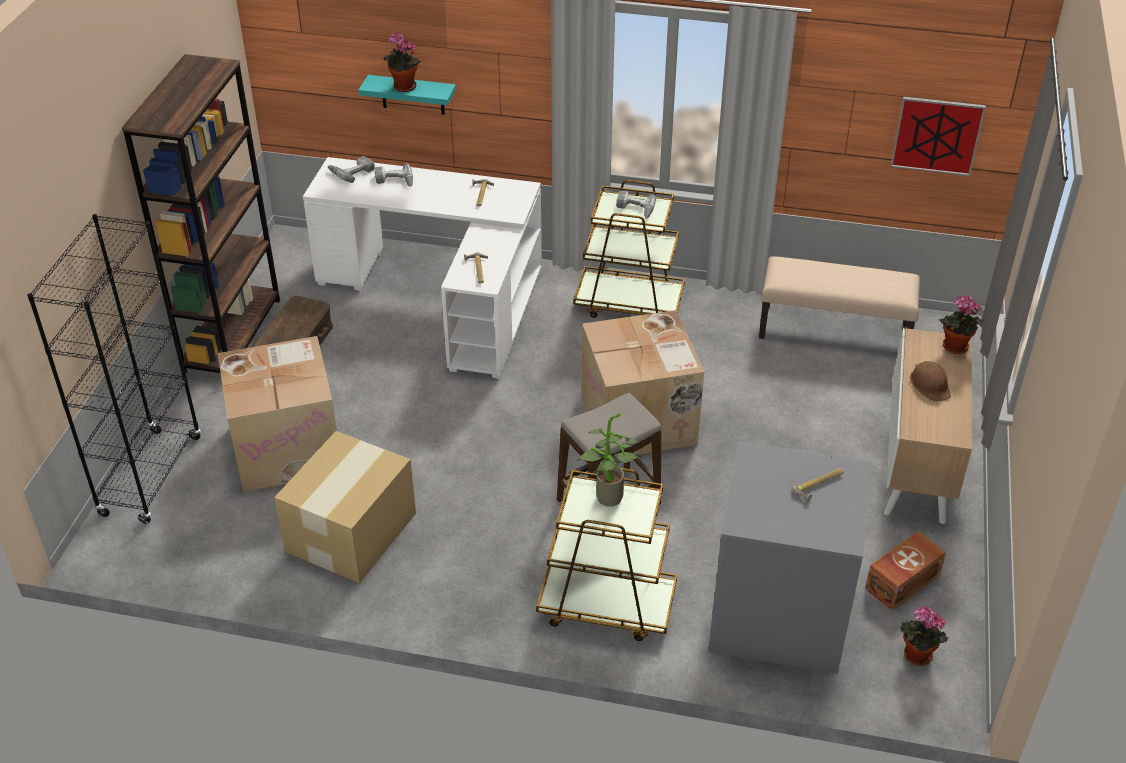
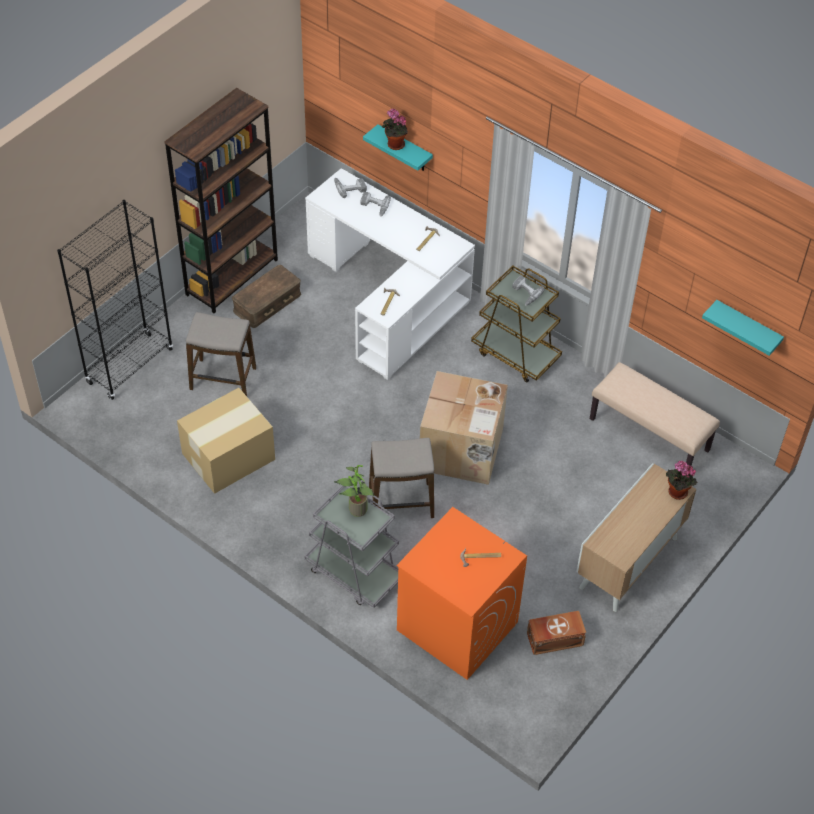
camera: 25 degrees right, 10 degrees up
cardboard box [218,336,337,492] -> stool [186,312,256,396]
brown cart [536,468,677,641] -> grey cart [304,485,399,608]
grey washing machine [708,441,870,674] -> orange washing machine [397,507,527,680]
picture [891,97,986,176] -> turquoise shelf [702,300,784,356]
potted plant [900,606,948,666] -> none
brown hard hat [910,361,951,402] -> none

